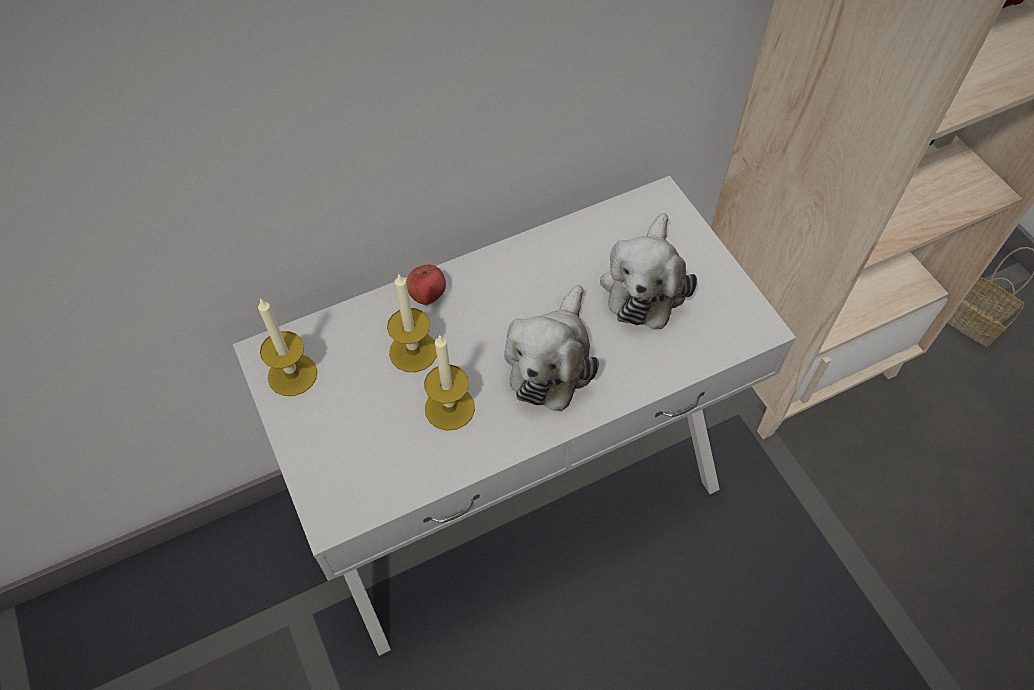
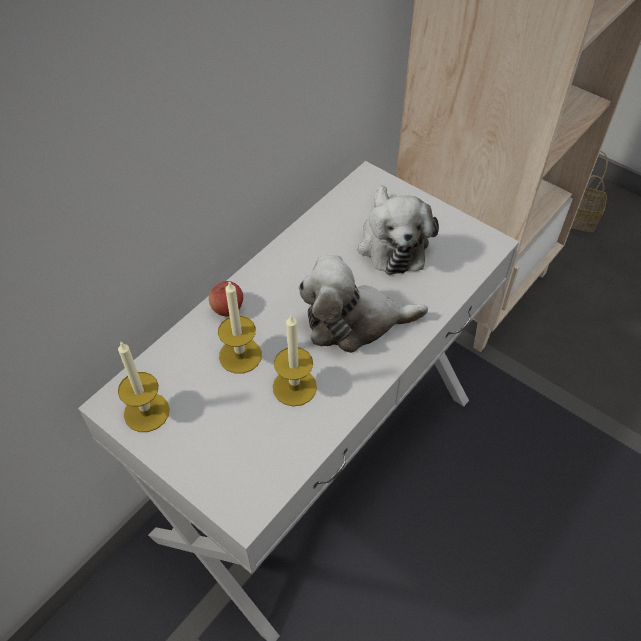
camera: 25 degrees left, 5 degrees down
plush toy [504,285,599,412] -> plush toy turned 90 degrees clockwise [298,255,428,353]

